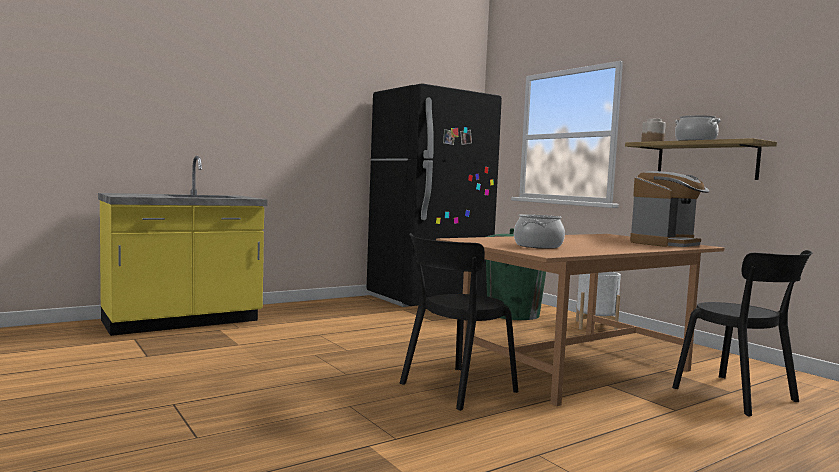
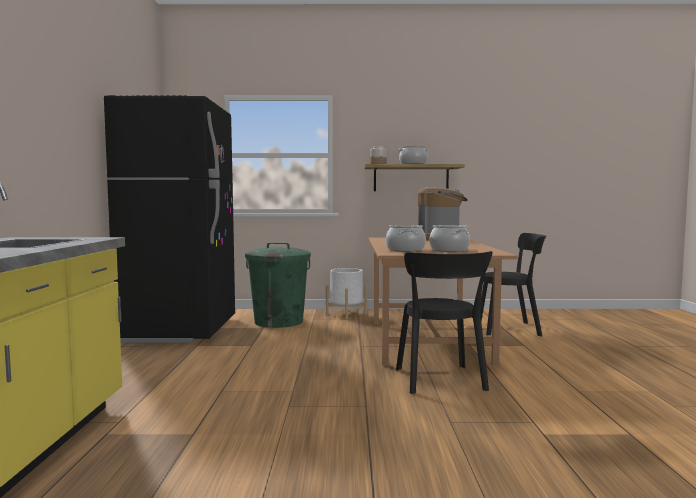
camera: 55 degrees left, 0 degrees up
none -> cooking pot [386,225,426,252]

